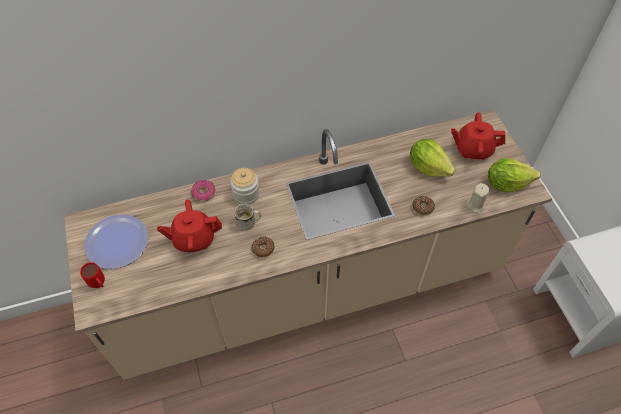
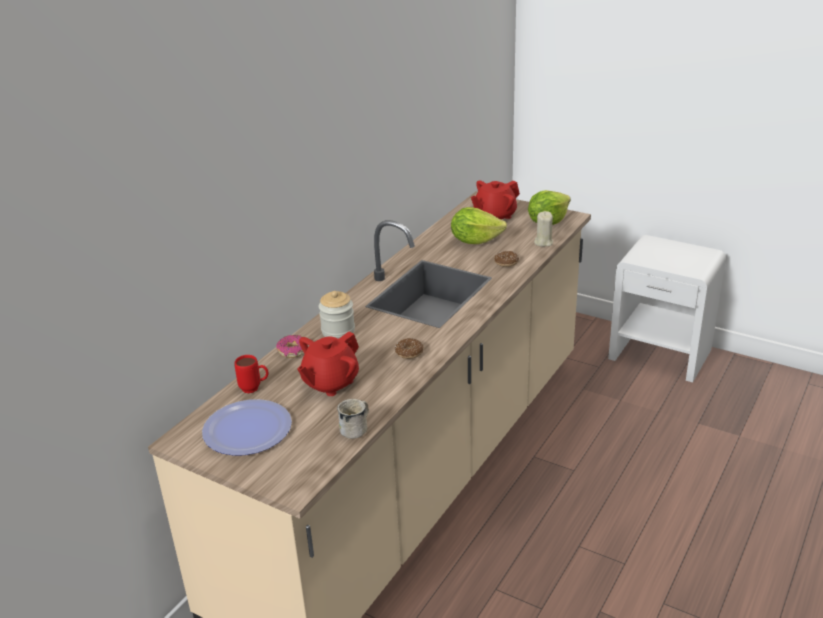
camera: 40 degrees left, 25 degrees down
red mug [80,262,105,288] -> red mug moved to [234,355,269,393]
white mug [234,204,261,231] -> white mug moved to [337,399,369,439]

